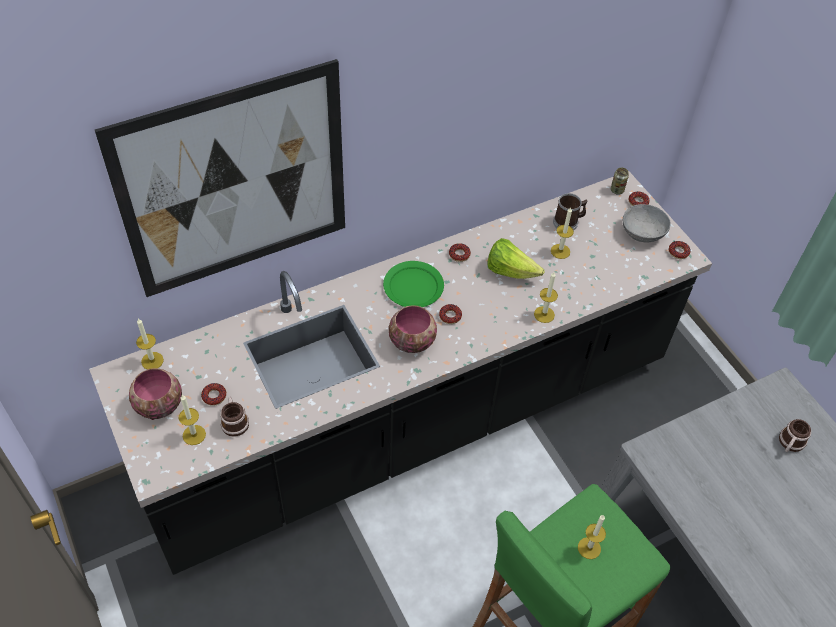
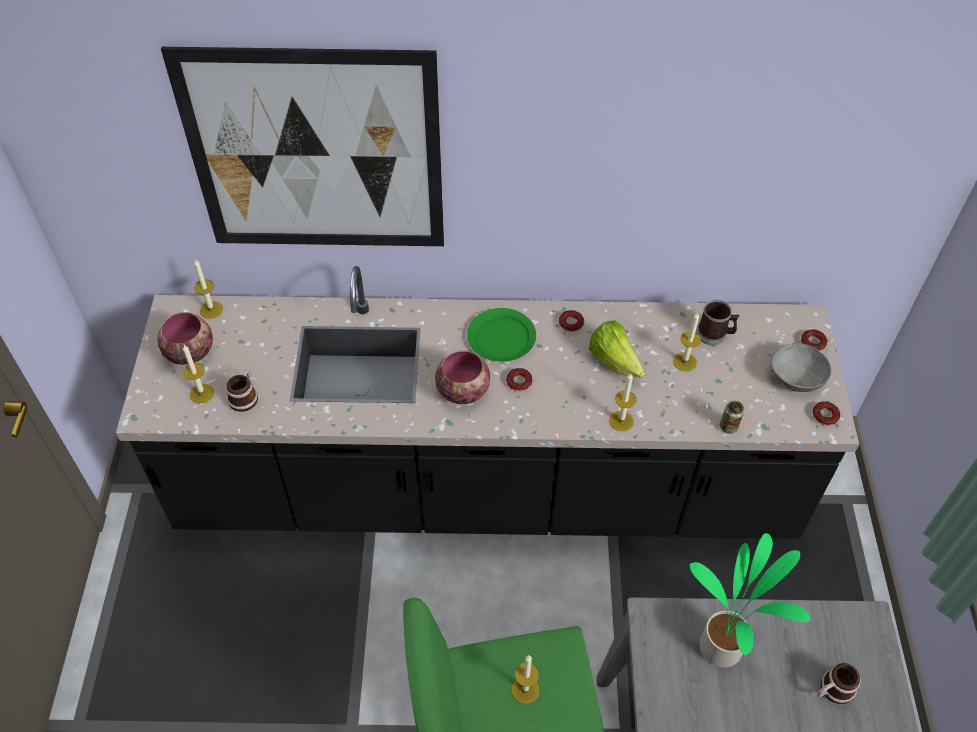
camera: 30 degrees right, 0 degrees up
donut [201,383,226,406] -> none
can [611,168,629,195] -> can moved to [720,401,744,434]
none -> potted plant [690,533,810,667]

